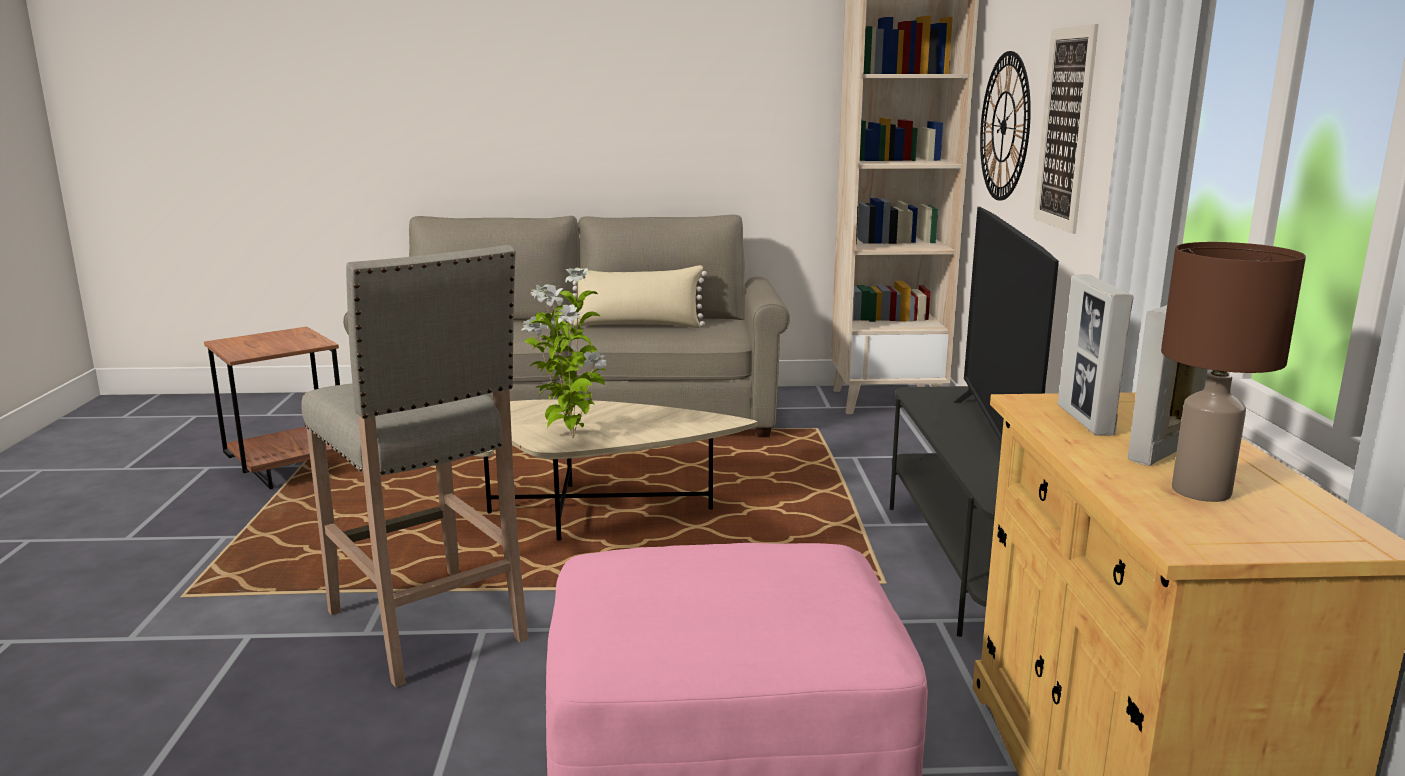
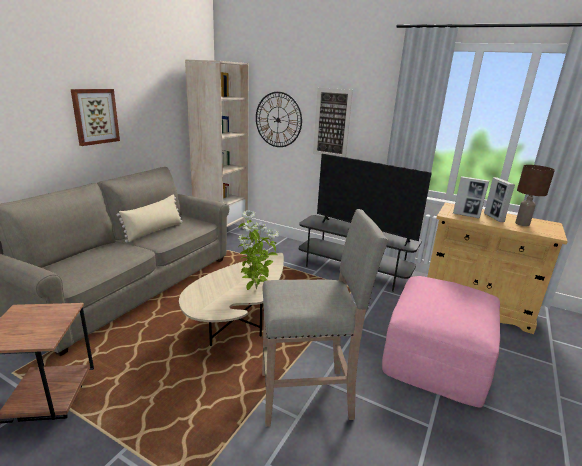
camera: 60 degrees left, 5 degrees up
none -> picture [71,89,120,146]

